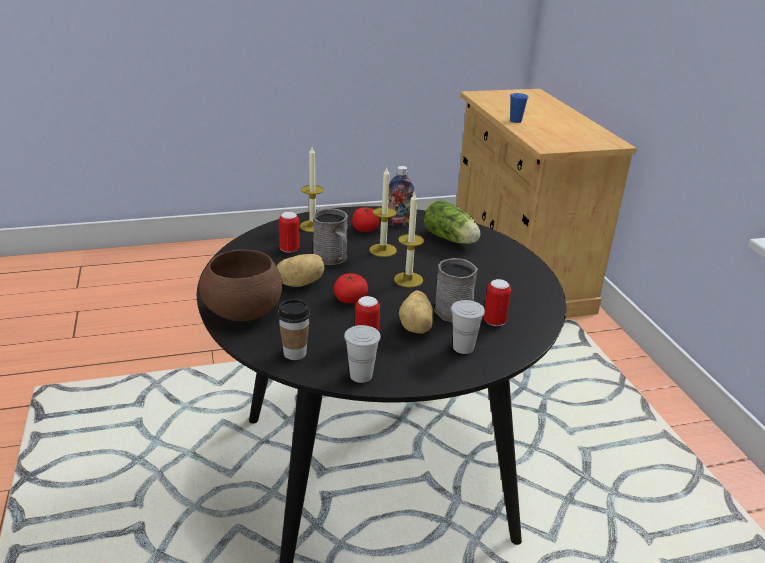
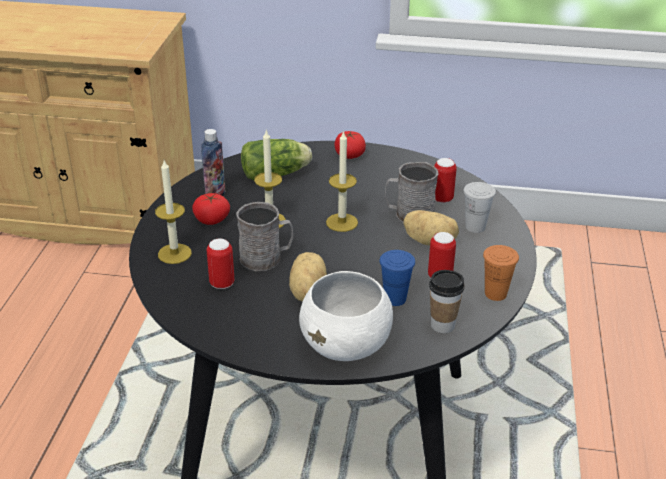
camera: 65 degrees left, 5 degrees up
brown bowl [199,250,283,321] -> white bowl [299,271,393,361]
tomato [334,273,368,304] -> tomato moved to [335,131,366,159]
white cup [344,325,381,383] -> orange cup [483,245,519,301]
blue cup [510,93,529,123] -> blue cup moved to [379,250,415,306]

